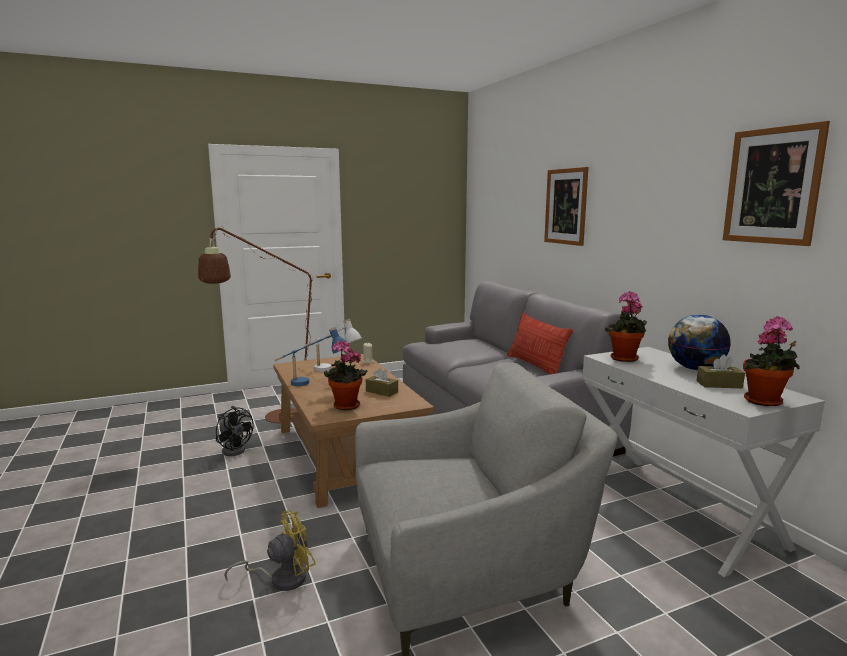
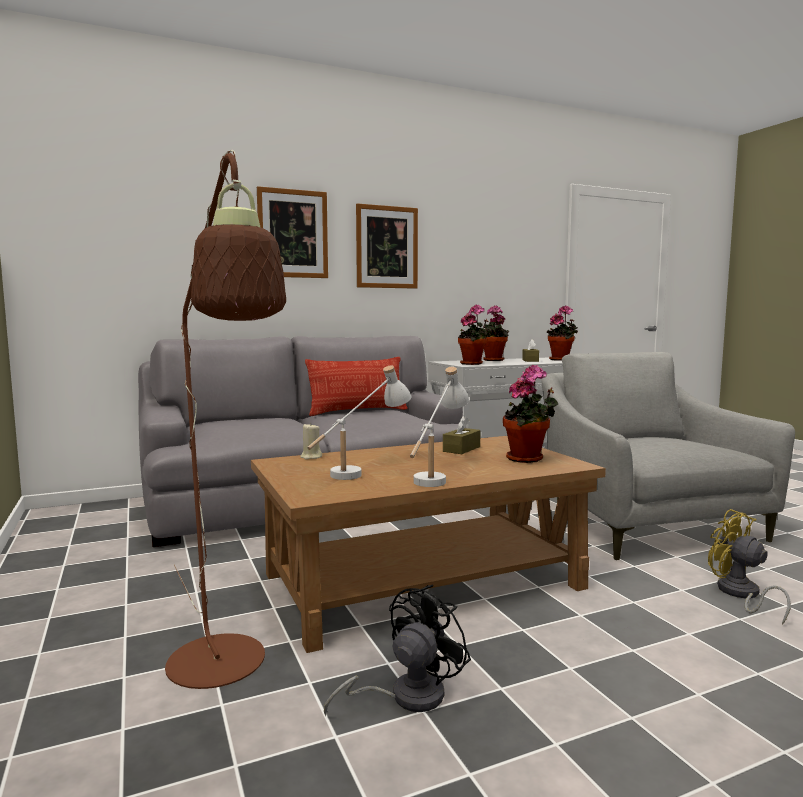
camera: 90 degrees left, 5 degrees down
blue table lamp [274,327,347,386] -> white table lamp [410,367,469,487]
globe [668,314,731,370] -> potted plant [483,305,509,361]
picture [723,121,830,246] -> picture moved to [356,203,418,289]

